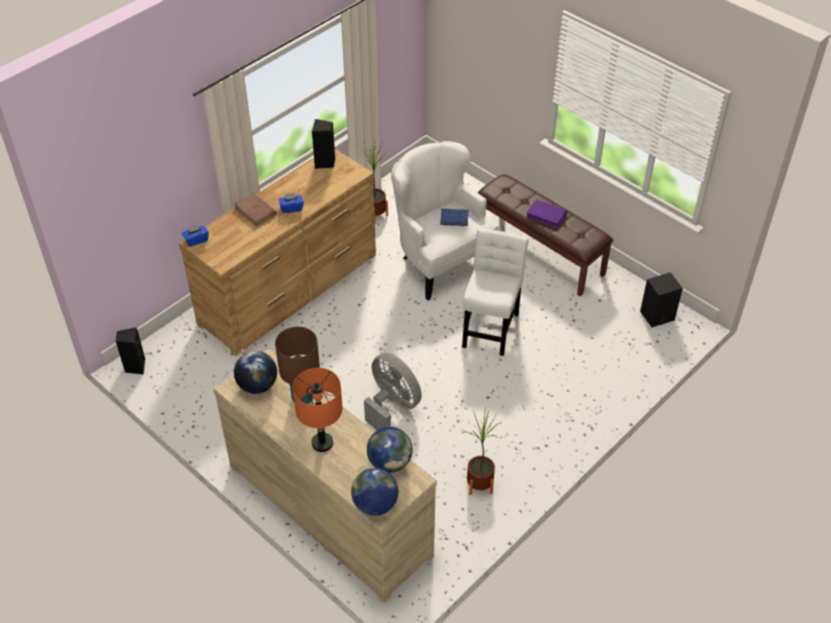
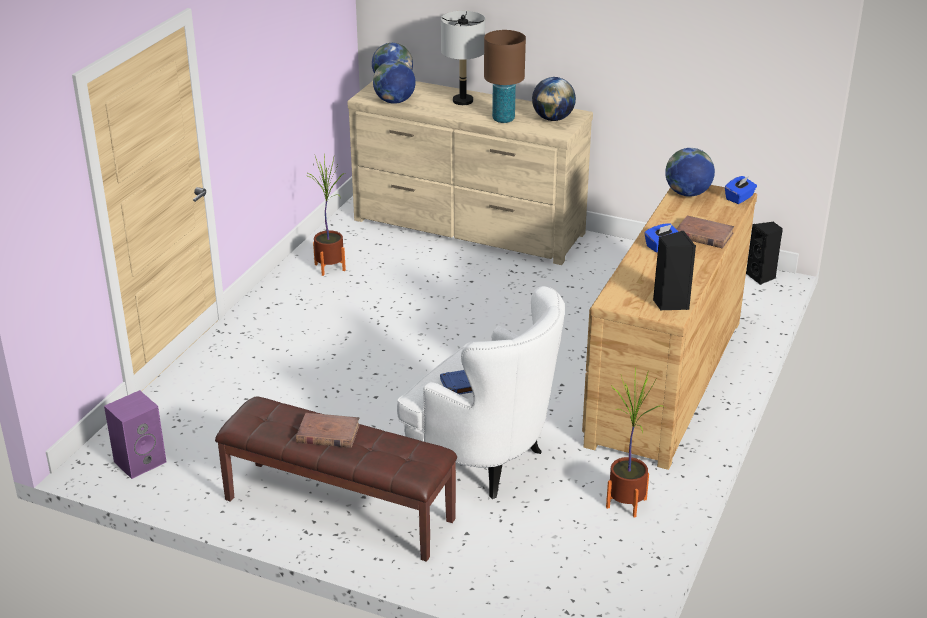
camera: 160 degrees right, 15 degrees down
orange table lamp [293,368,342,452] -> grey table lamp [441,11,485,105]
grey fan [364,353,422,430] -> none
white chair [462,229,529,356] -> none
purple book [526,199,567,228] -> brown book [296,413,360,448]
black speaker [640,272,683,327] -> purple speaker [104,390,167,479]
none -> globe [665,148,715,197]

